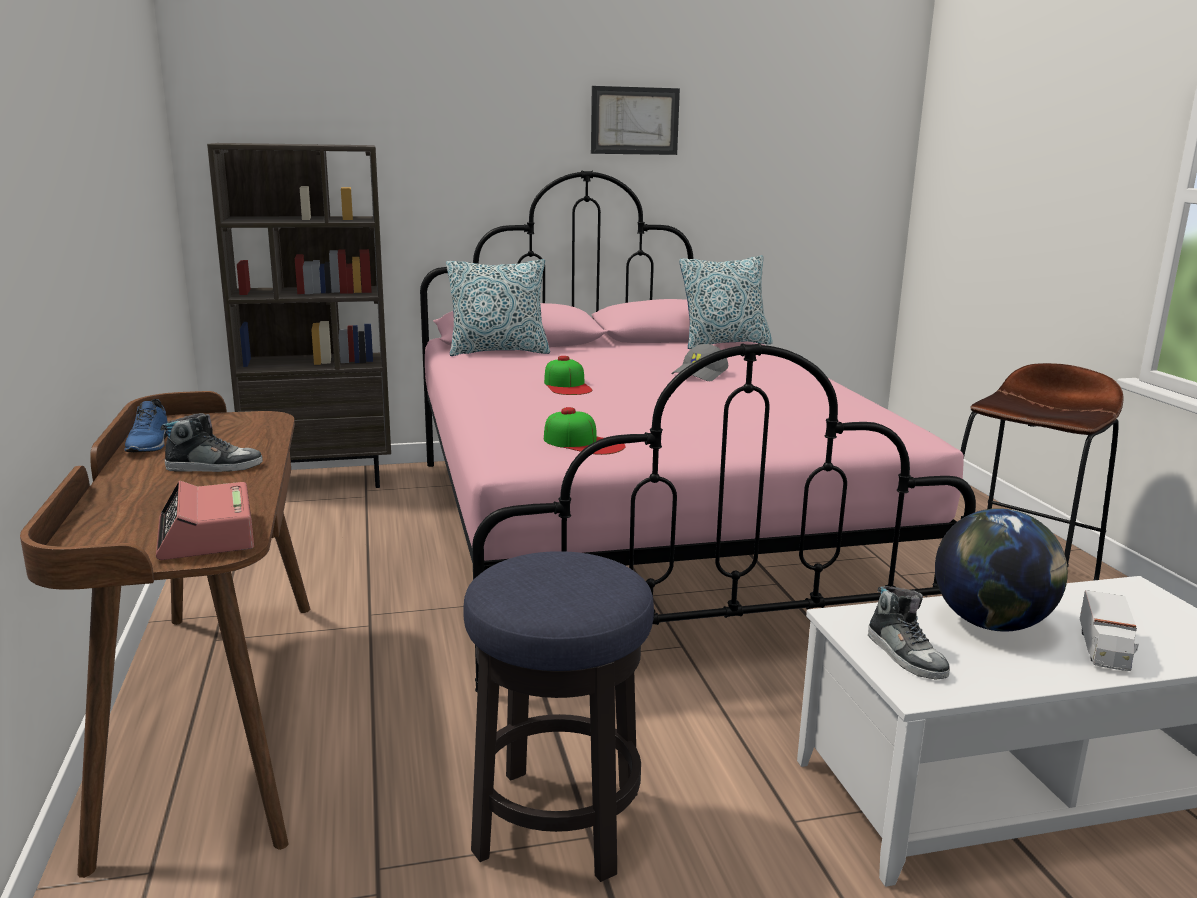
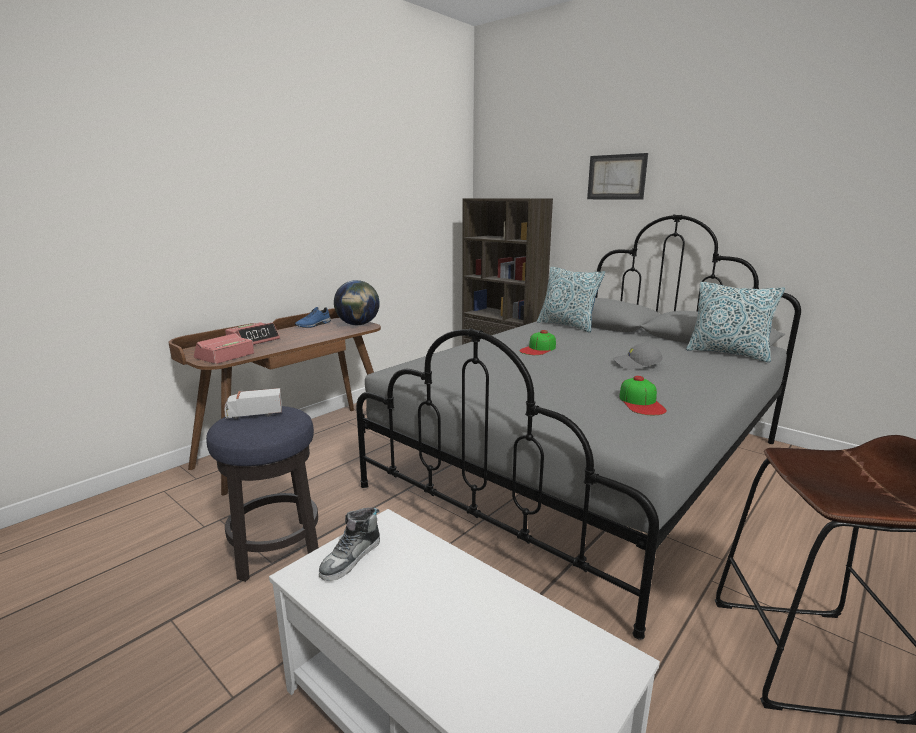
camera: 55 degrees right, 0 degrees up
shoe [161,413,263,472] -> none
pink bed [420,171,976,693] -> grey bed [356,214,801,640]
cap [544,407,626,455] -> cap moved to [619,376,667,415]
picture [591,86,680,155] -> picture moved to [587,153,648,200]
globe [935,508,1068,632] -> globe moved to [334,280,380,325]
toy truck [1080,590,1139,671] -> toy truck moved to [224,388,282,420]
none -> alarm clock [225,322,280,345]

